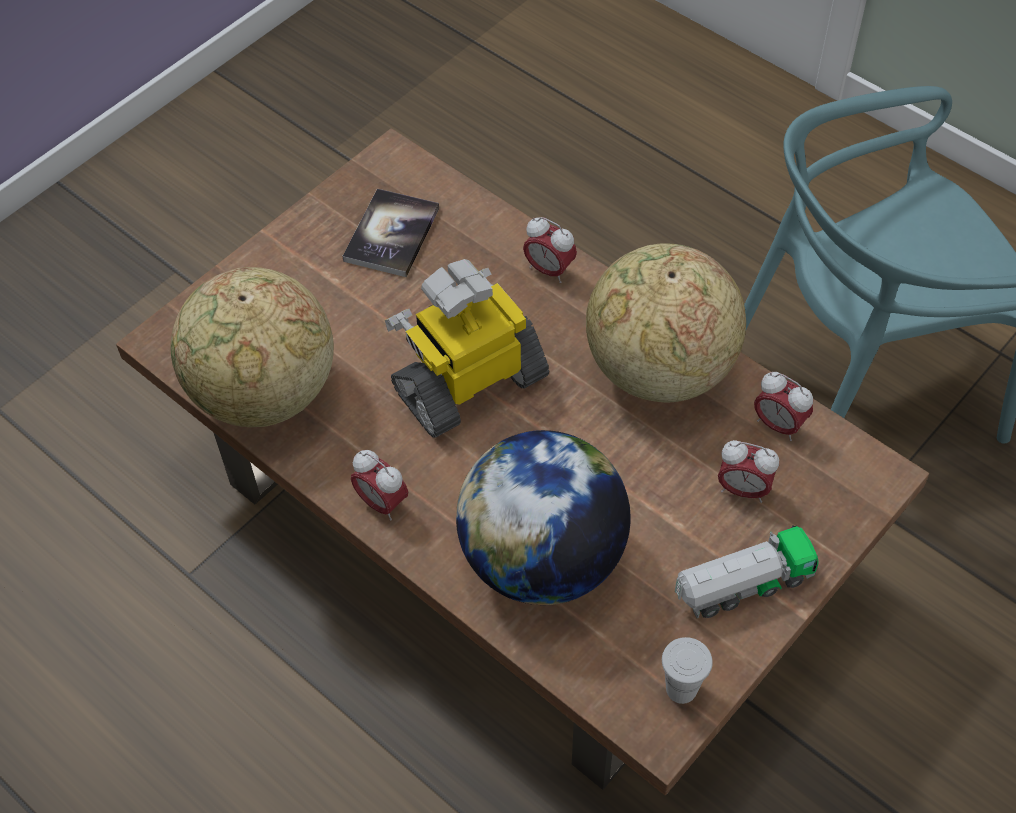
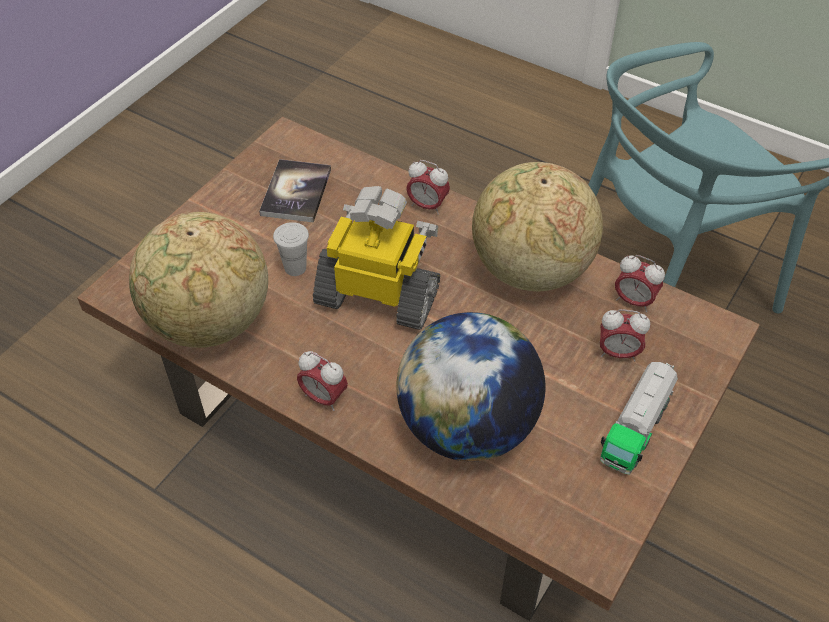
camera: 10 degrees left, 5 degrees down
toy robot [385,259,549,438] -> toy robot turned 60 degrees clockwise [313,186,440,330]
white cup [662,637,713,704] -> white cup moved to [273,222,309,276]
toy truck [675,525,818,618] -> toy truck turned 150 degrees clockwise [600,362,678,474]

